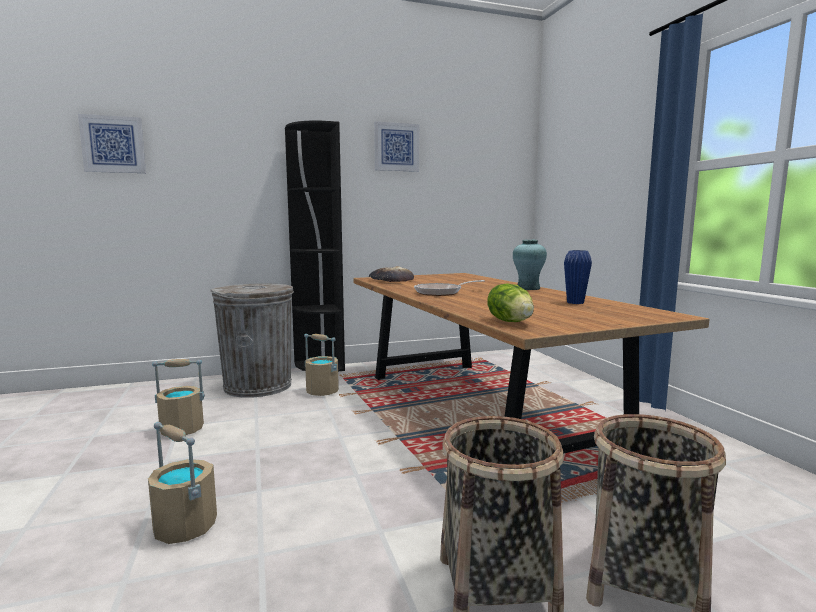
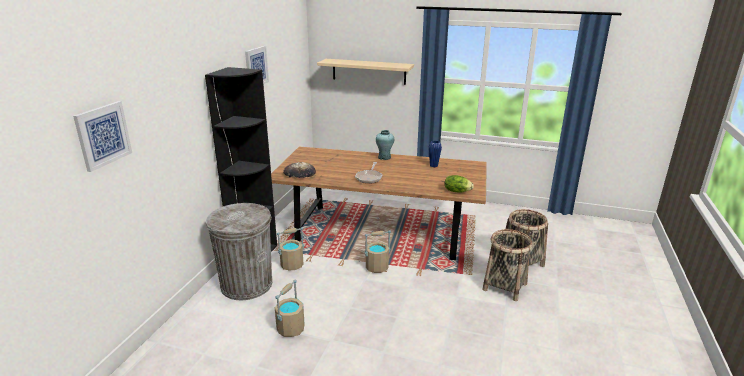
camera: 55 degrees left, 15 degrees up
beige bucket [148,422,217,544] -> beige bucket moved to [364,230,391,273]
none -> beige shelf [317,59,414,85]

